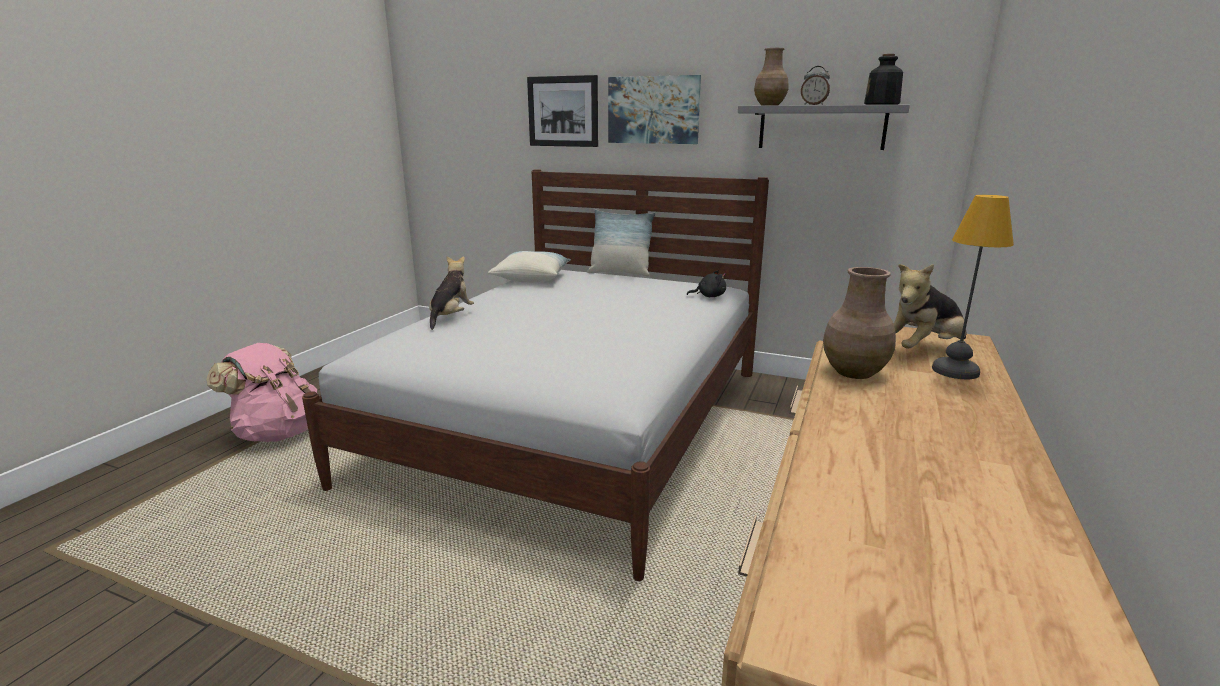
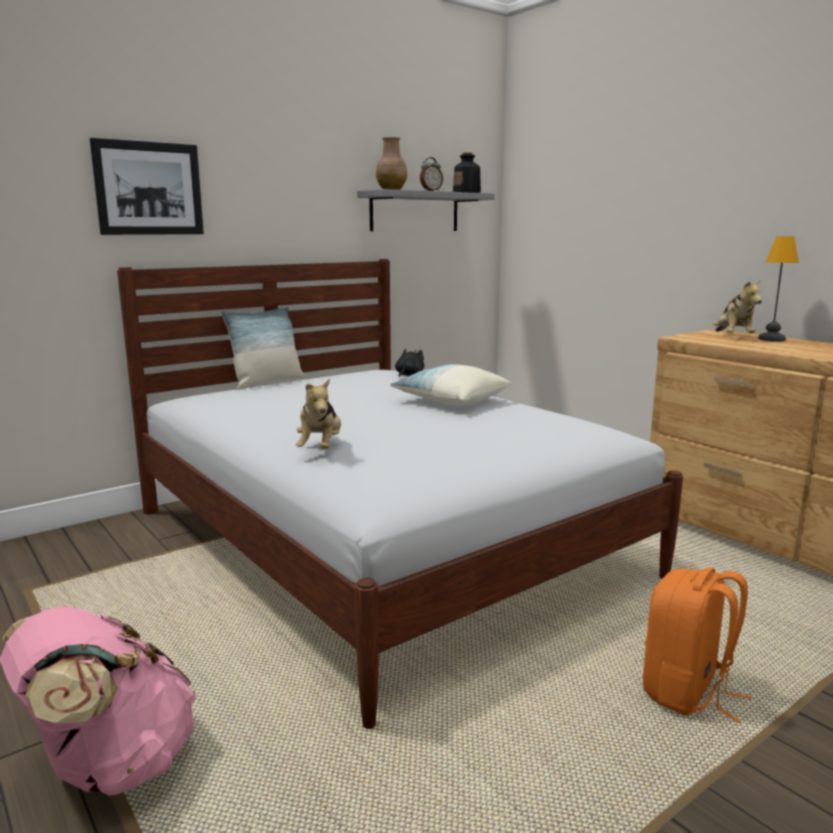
camera: 60 degrees left, 5 degrees down
plush toy [429,256,474,330] -> plush toy turned 135 degrees counterclockwise [296,378,341,449]
pillow [488,251,571,282] -> pillow moved to [390,364,511,406]
picture [608,75,701,144] -> none
brown vase [823,267,896,379] -> none
none -> orange backpack [643,567,751,723]

